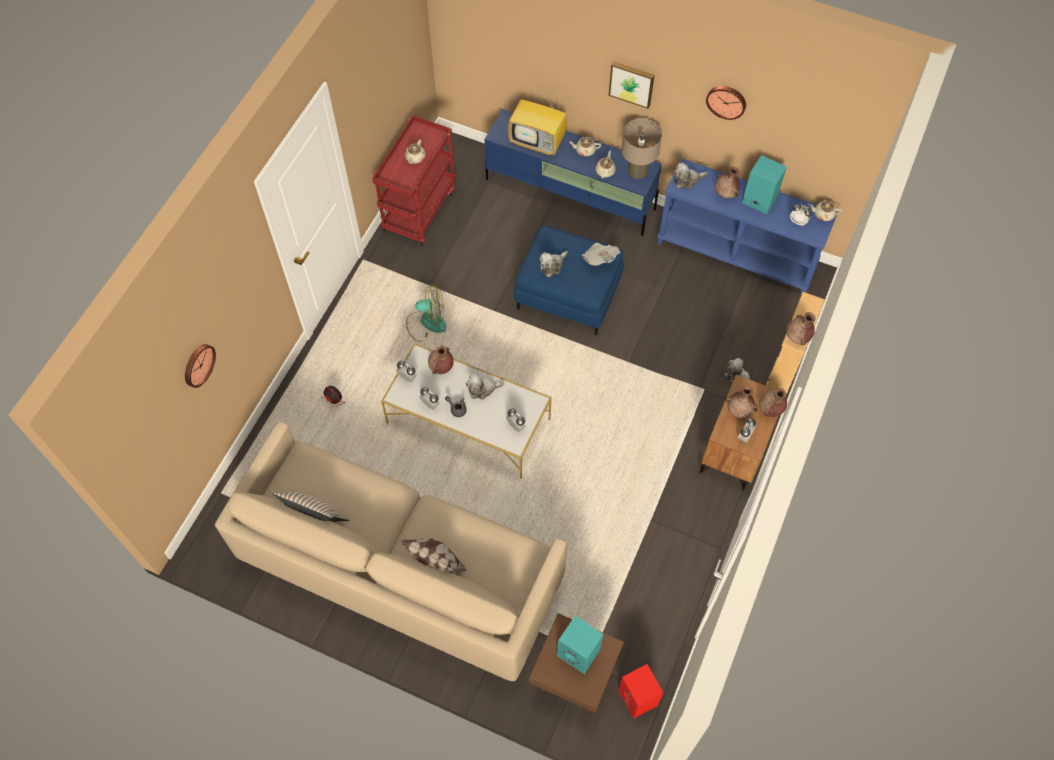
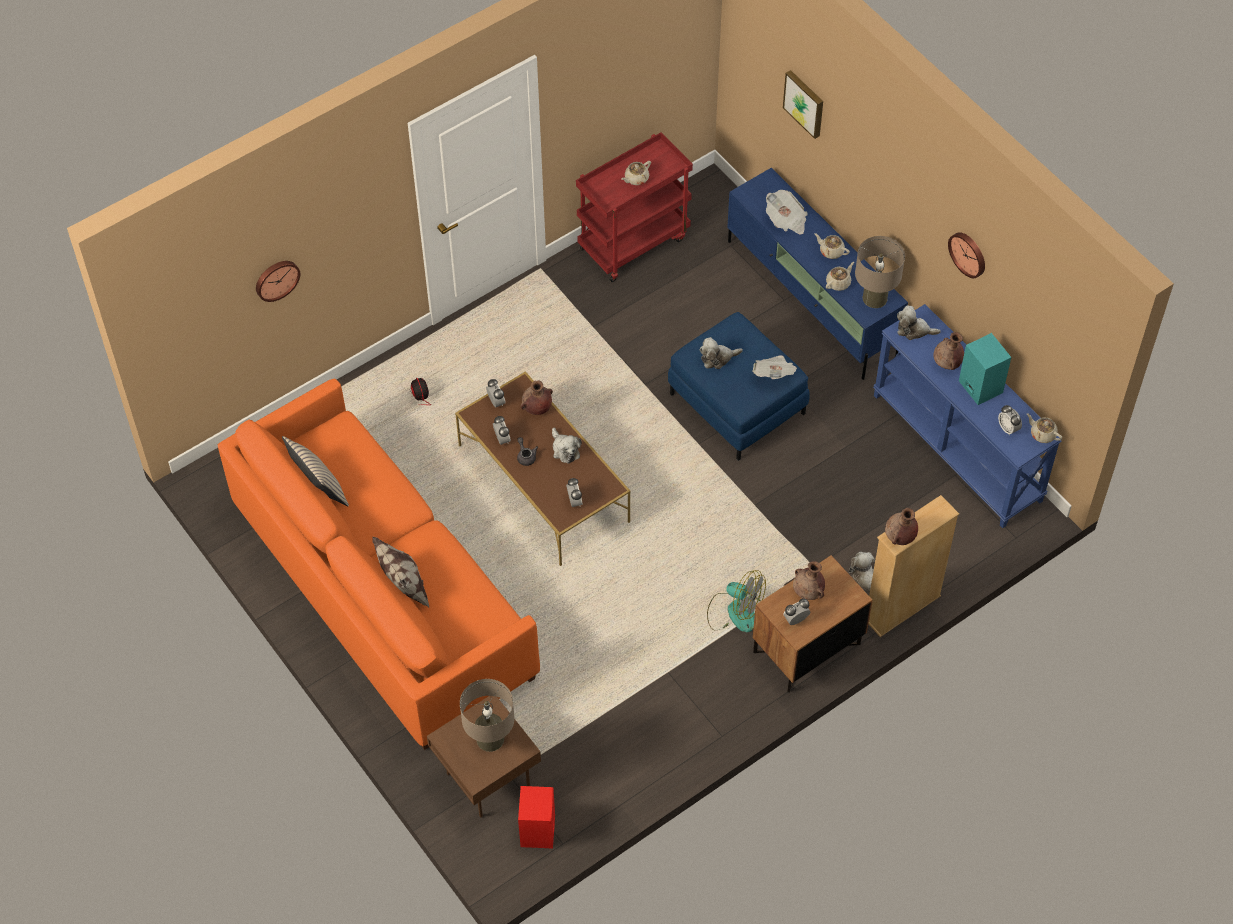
camera: 30 degrees right, 5 degrees down
beige sofa [215,422,567,681] -> orange sofa [218,379,540,750]
white coffee table [381,343,552,479] -> brown coffee table [455,371,631,566]
fan [406,284,446,342] -> fan moved to [707,570,766,632]
plush toy [466,373,505,400] -> plush toy turned 135 degrees counterclockwise [552,428,582,464]
television [508,88,567,155] -> newspaper [766,190,807,235]
turquoise speaker [557,616,603,674] -> beige table lamp [460,679,515,752]
picture [609,61,654,109] -> picture moved to [783,70,823,139]
brown vase [759,388,787,417] -> none

